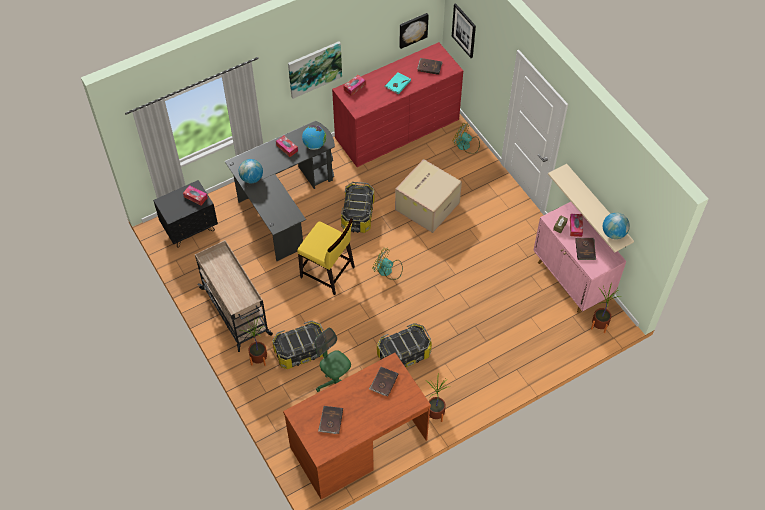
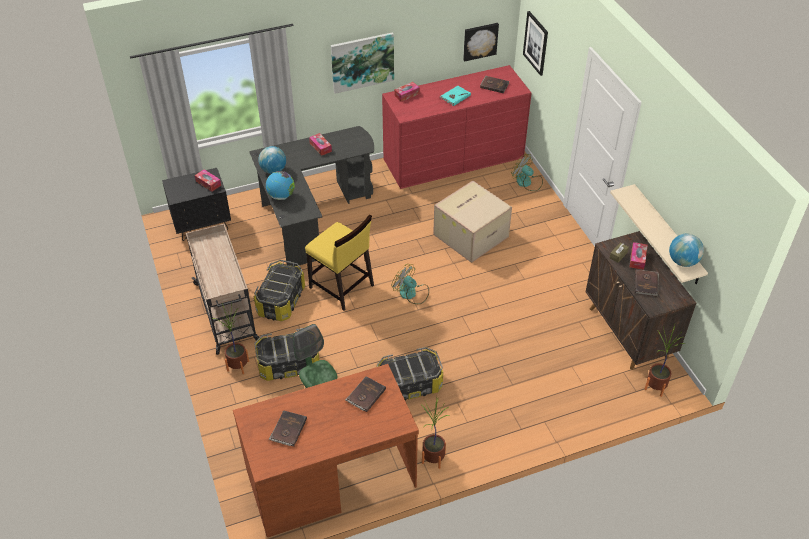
camera: 10 degrees right, 10 degrees down
globe [302,125,326,150] -> globe moved to [266,171,295,200]
storage box [341,182,374,233] -> storage box moved to [254,260,305,321]
pink cabinet [533,202,626,313] -> brown cabinet [586,231,696,370]

